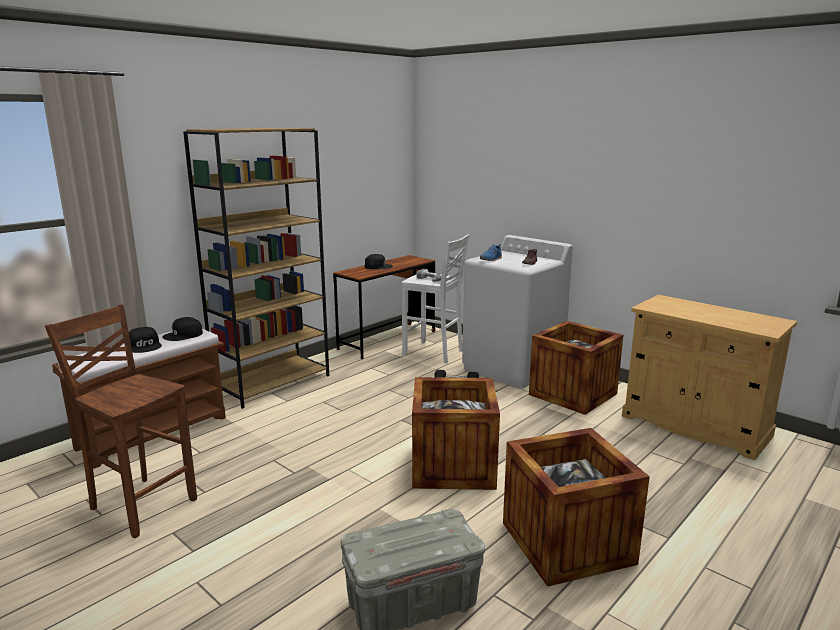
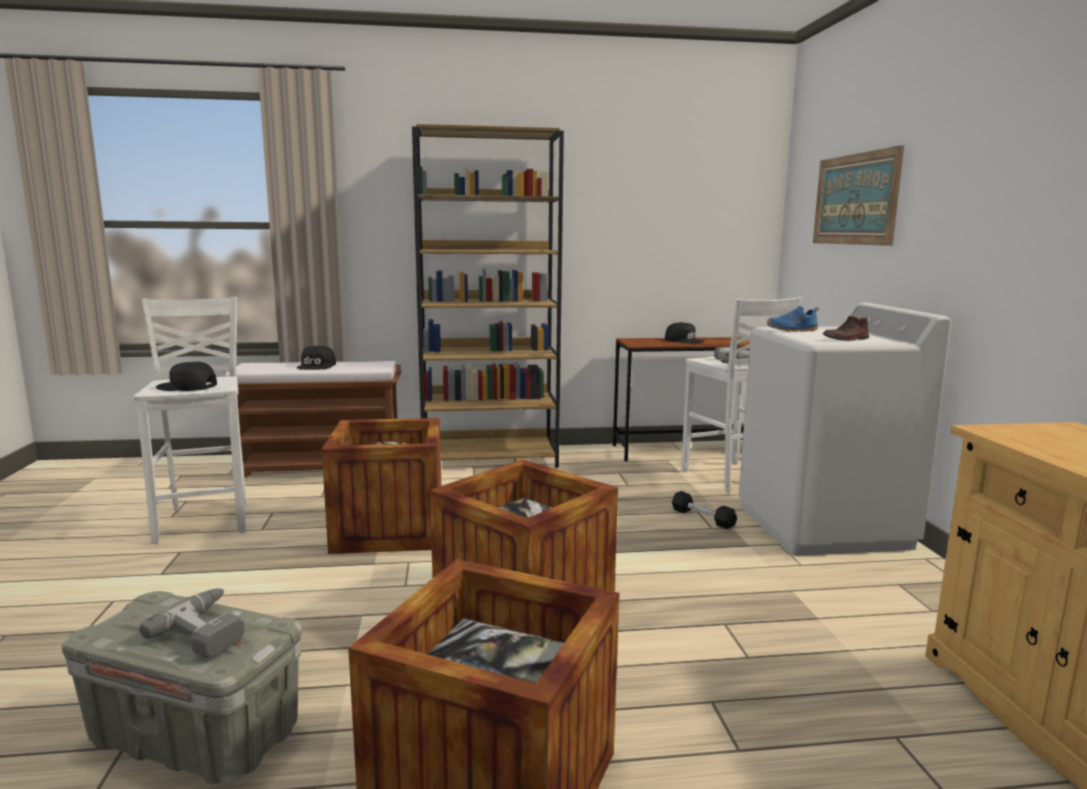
camera: 40 degrees right, 5 degrees down
brown stool [45,304,197,538] -> white stool [133,297,247,544]
black cap [162,317,203,341] -> black cap moved to [156,362,217,391]
crate [529,321,623,415] -> crate moved to [322,418,441,554]
none -> power drill [139,588,245,659]
none -> picture [813,145,904,246]

